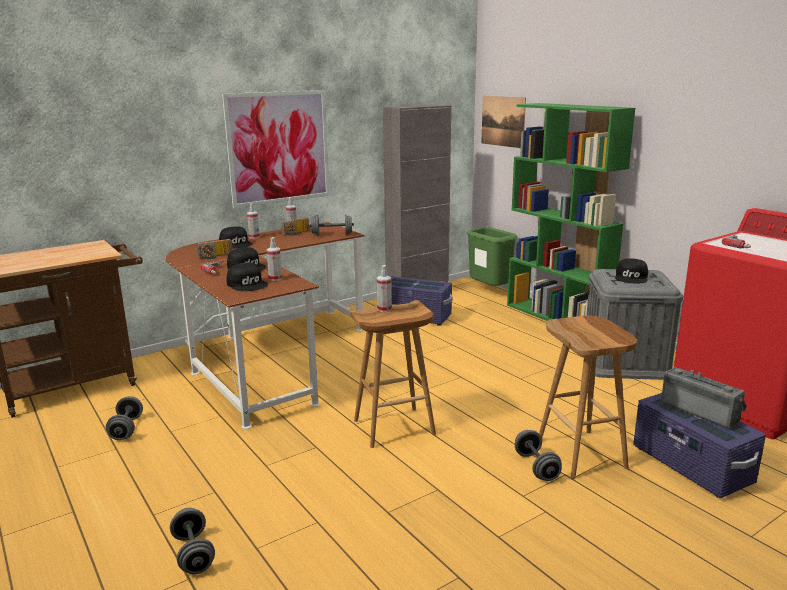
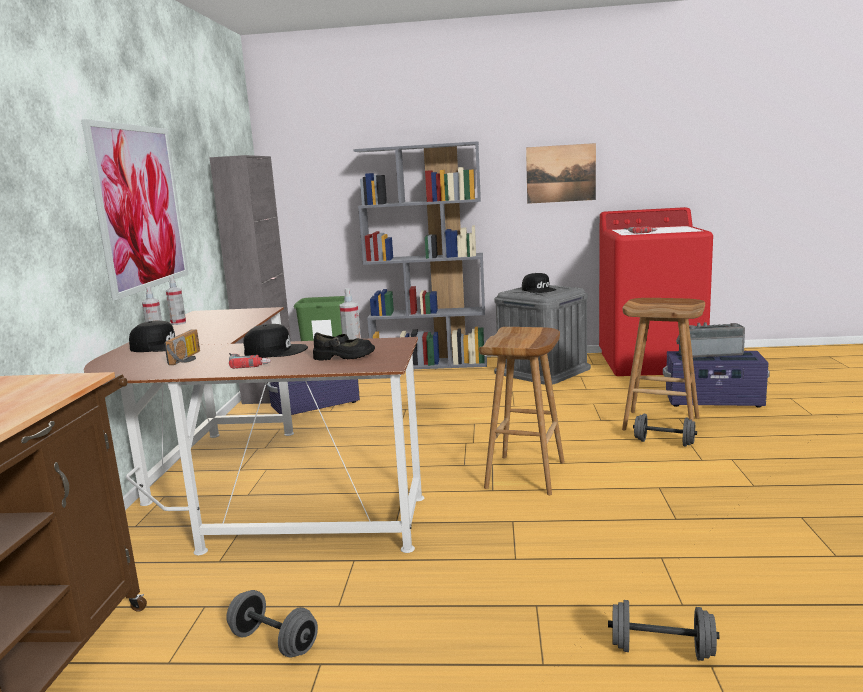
camera: 50 degrees left, 5 degrees down
black cap [227,263,268,291] -> black shoe [313,332,375,360]
radio [281,218,309,236] -> none
grey dumbbell [310,214,354,236] -> none
spray bottle [377,265,392,312] -> none
picture [481,96,526,148] -> picture moved to [526,143,596,204]
green bookcase [507,103,635,321] -> grey bookcase [353,141,487,369]

